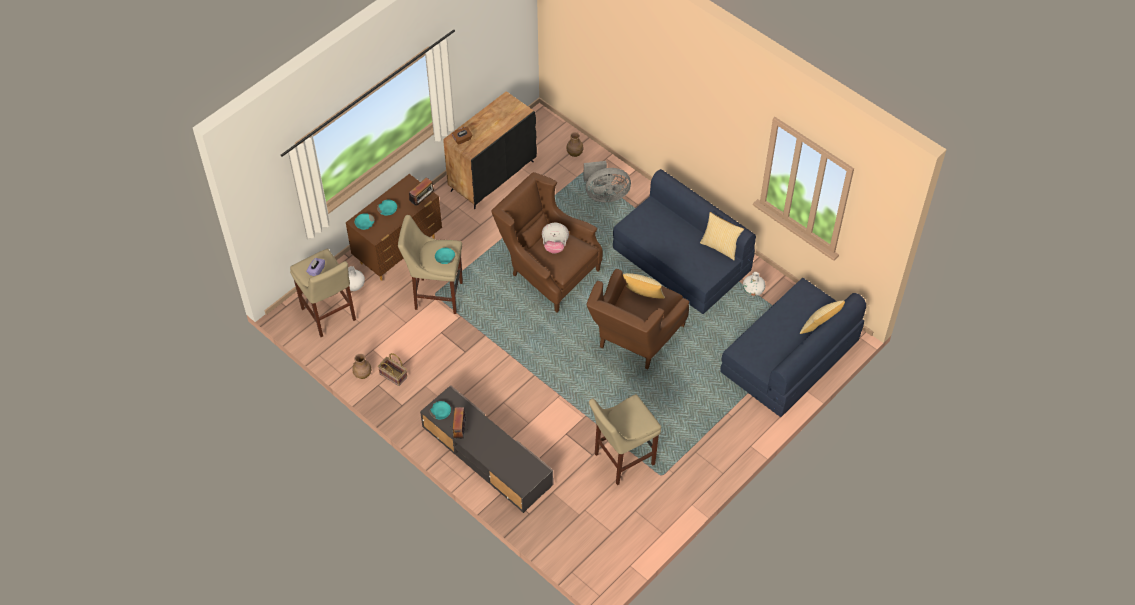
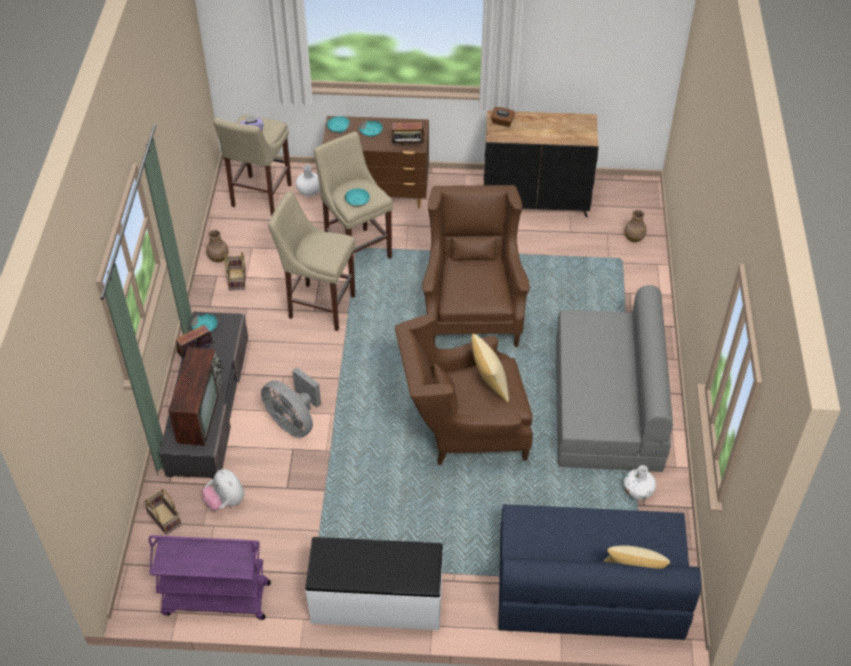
camera: 50 degrees right, 5 degrees down
plush toy [542,223,569,254] -> plush toy moved to [202,469,245,511]
grey fan [584,161,631,202] -> grey fan moved to [261,367,321,438]
beige stool [589,394,661,485] -> beige stool moved to [268,191,355,331]
blue sofa [613,169,756,314] -> grey sofa [556,285,673,472]
pillow [700,212,744,260] -> none
none -> basket [143,489,182,535]
none -> purple cart [149,535,271,620]
none -> television [168,347,224,446]
none -> white bench [305,537,443,630]

